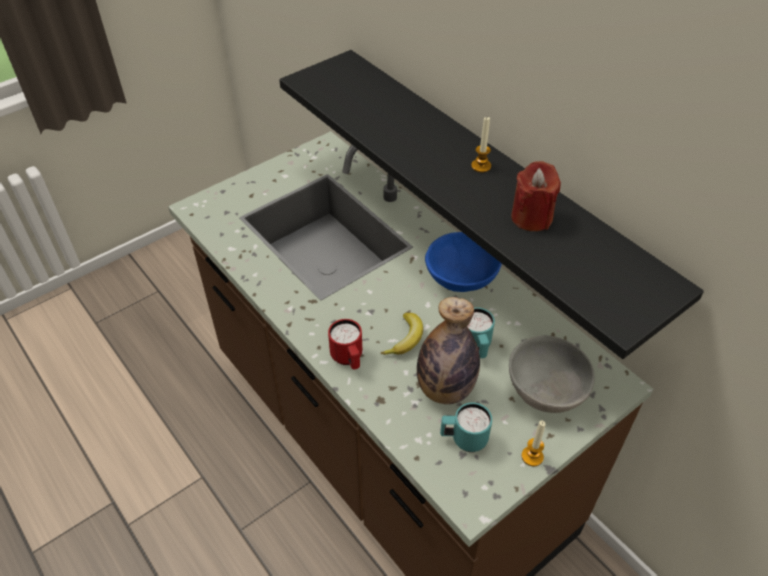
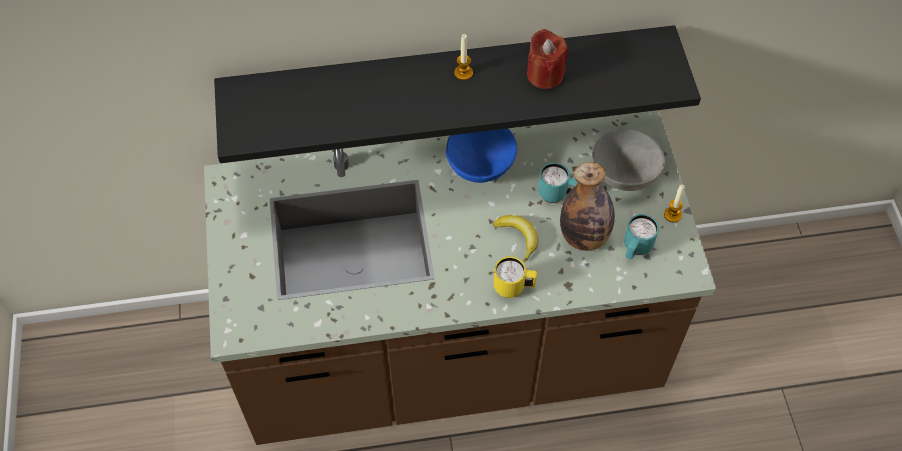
camera: 60 degrees left, 10 degrees up
red mug [328,319,362,369] -> yellow mug [494,257,537,298]

